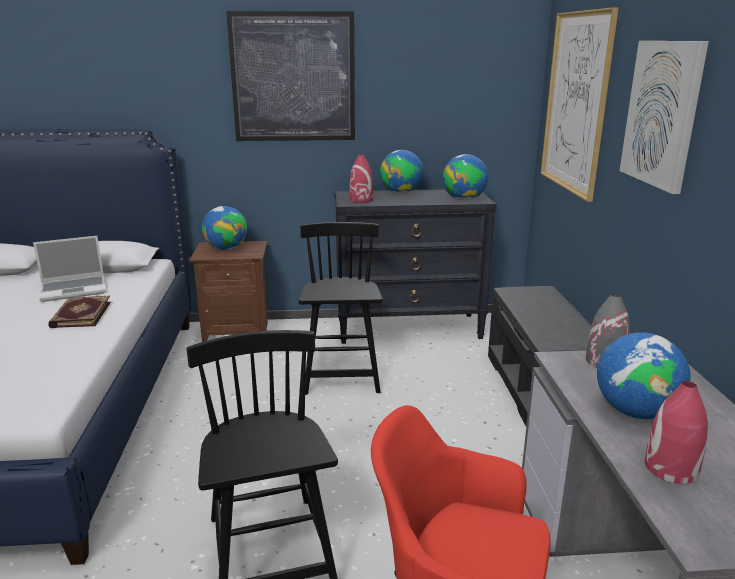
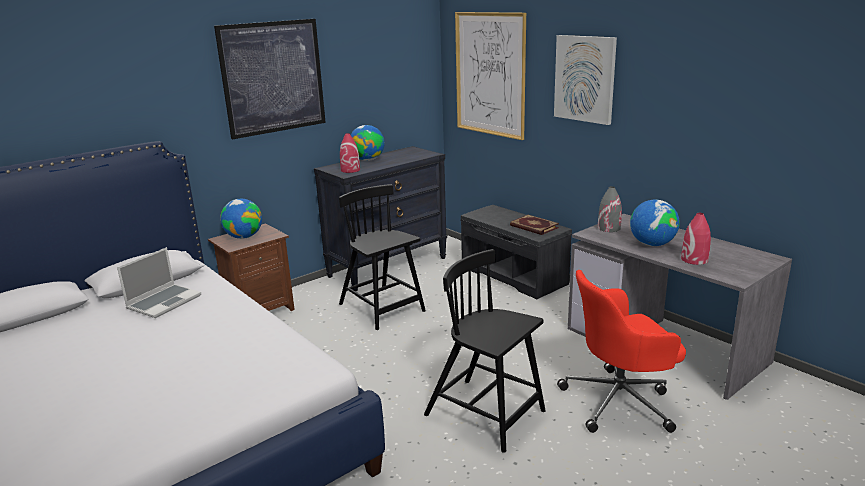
camera: 35 degrees left, 0 degrees up
book [48,296,111,328] -> book moved to [510,215,559,235]
globe [442,154,488,201] -> none

